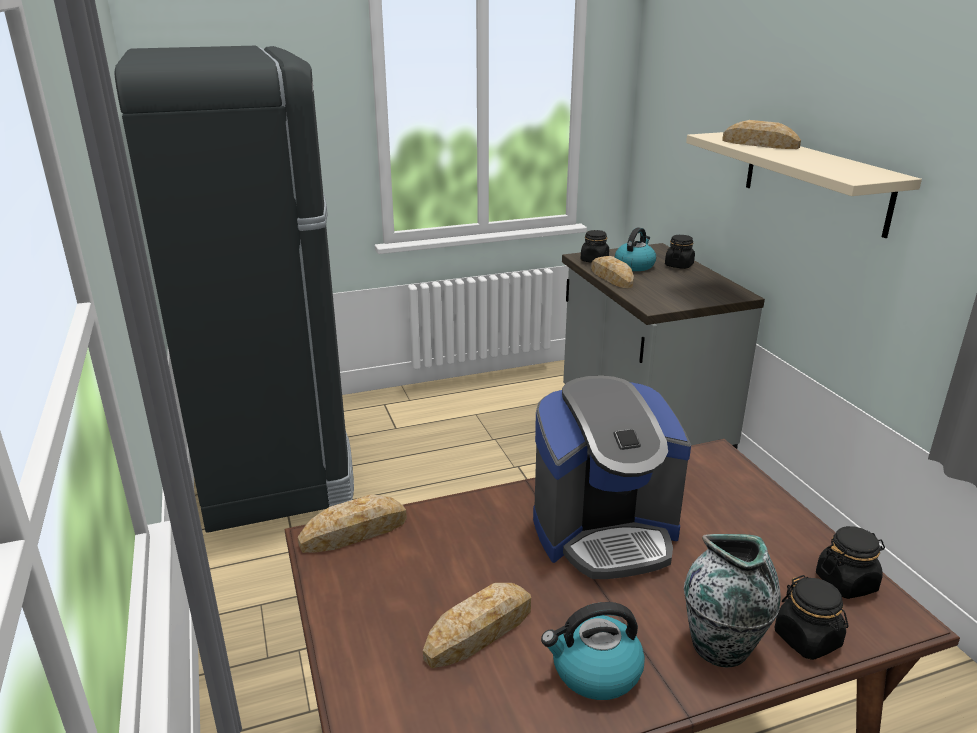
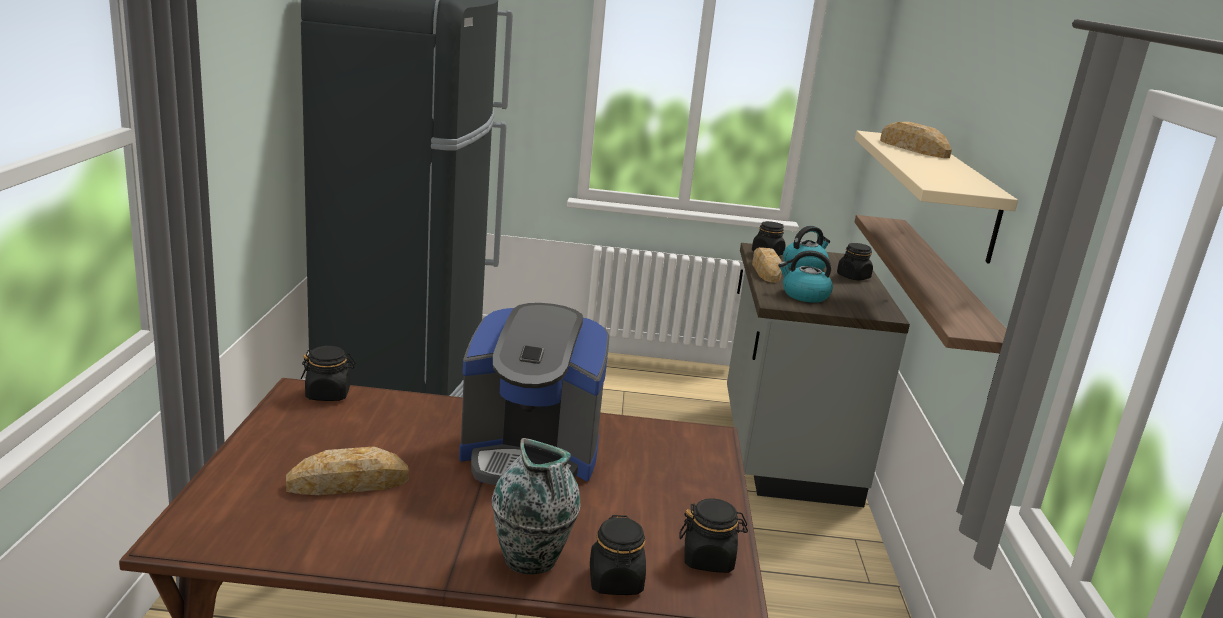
camera: 20 degrees right, 5 degrees down
bread [298,495,407,553] -> black jar [301,346,356,401]
kettle [541,602,645,700] -> kettle moved to [778,250,833,303]
none -> shelf [855,215,1006,398]

